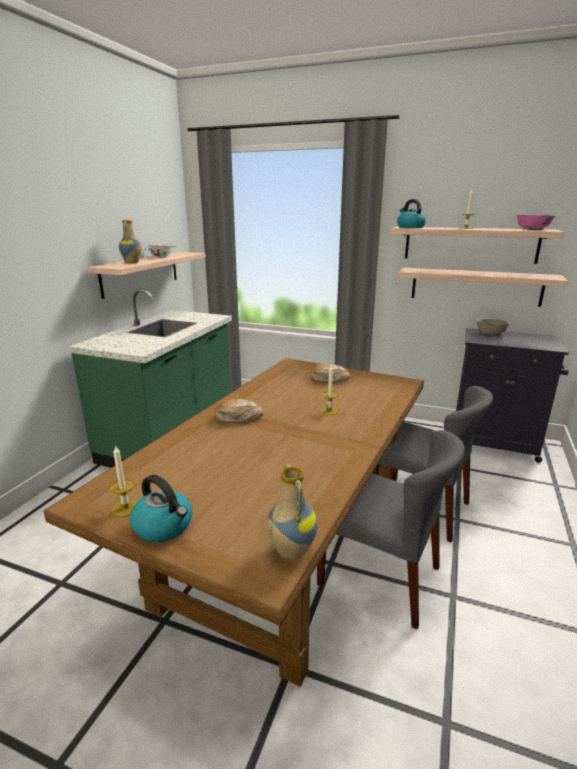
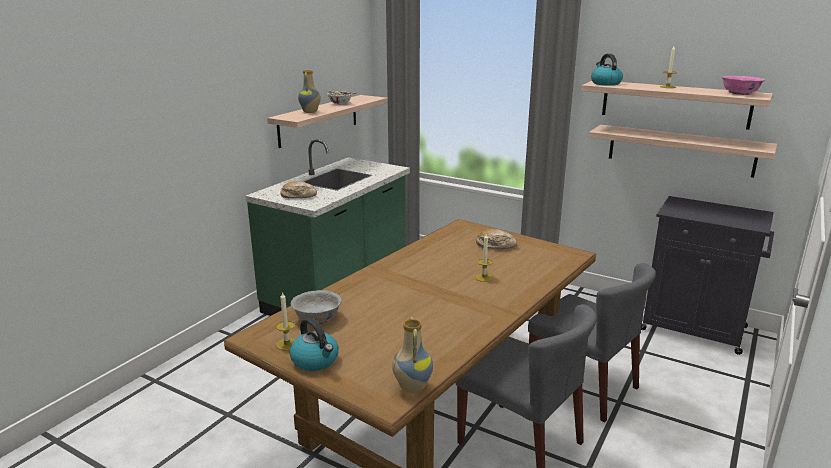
camera: 10 degrees right, 0 degrees up
bread [215,398,263,423] -> bread moved to [280,181,317,198]
white bowl [476,318,510,335] -> white bowl moved to [291,290,342,324]

